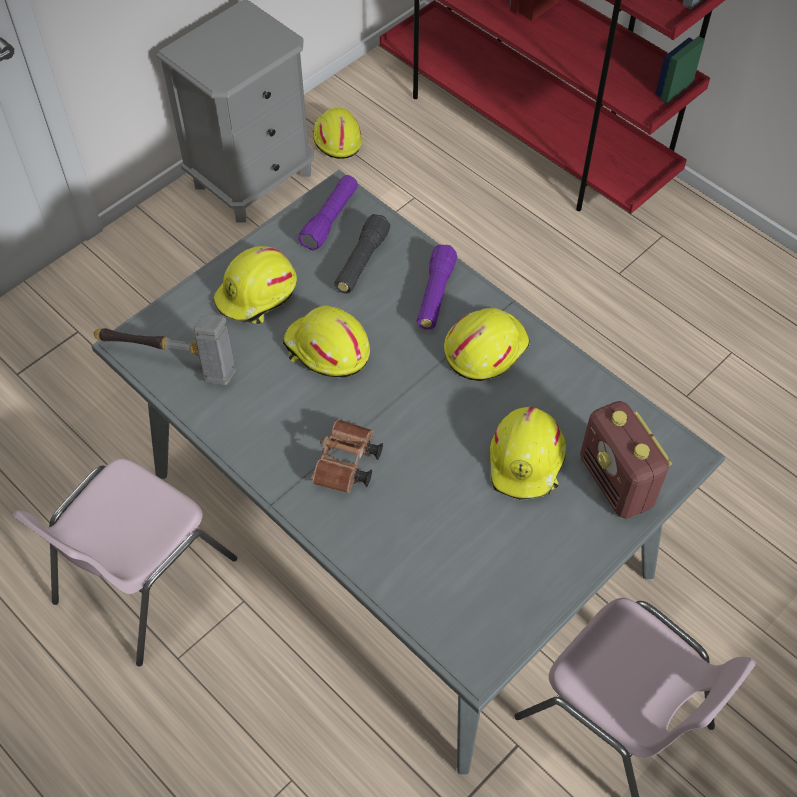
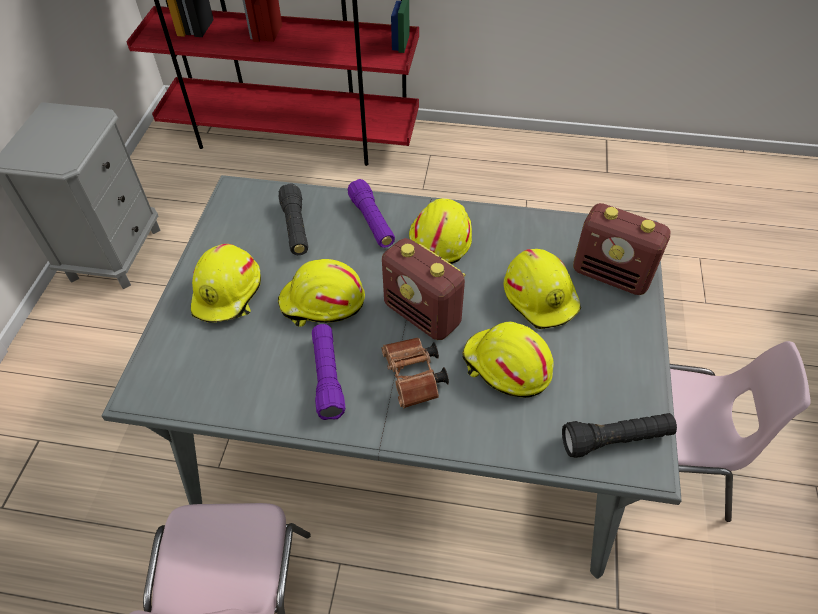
camera: 35 degrees left, 5 degrees down
hammer [93,314,236,385] -> none
purple flashlight [298,175,358,251] -> purple flashlight moved to [312,324,346,420]
yellow hard hat [312,108,362,159] -> yellow hard hat moved to [463,322,554,398]
none -> radio [382,238,466,340]
none -> black flashlight [562,413,677,458]

